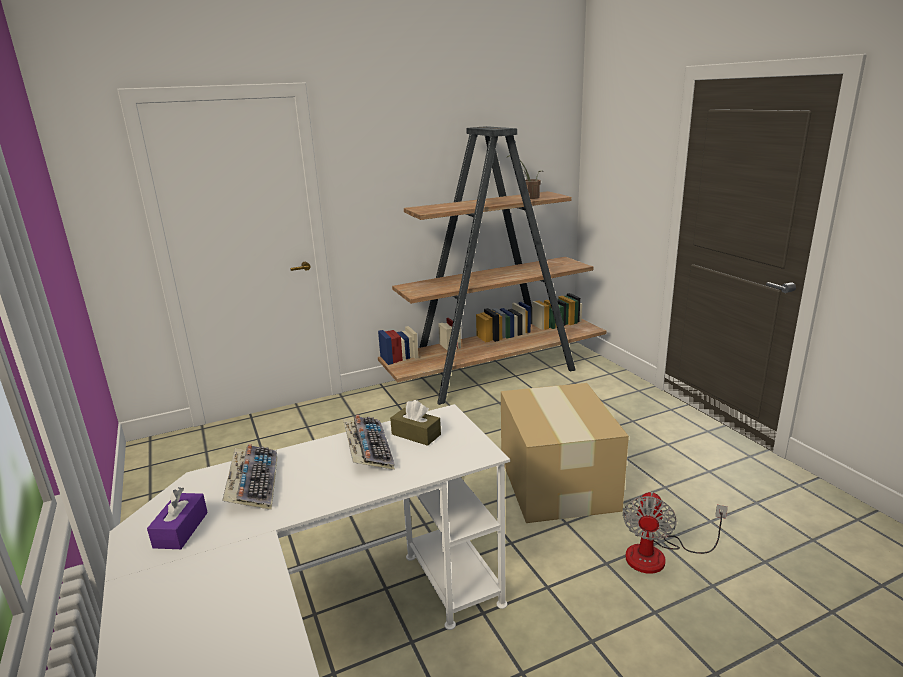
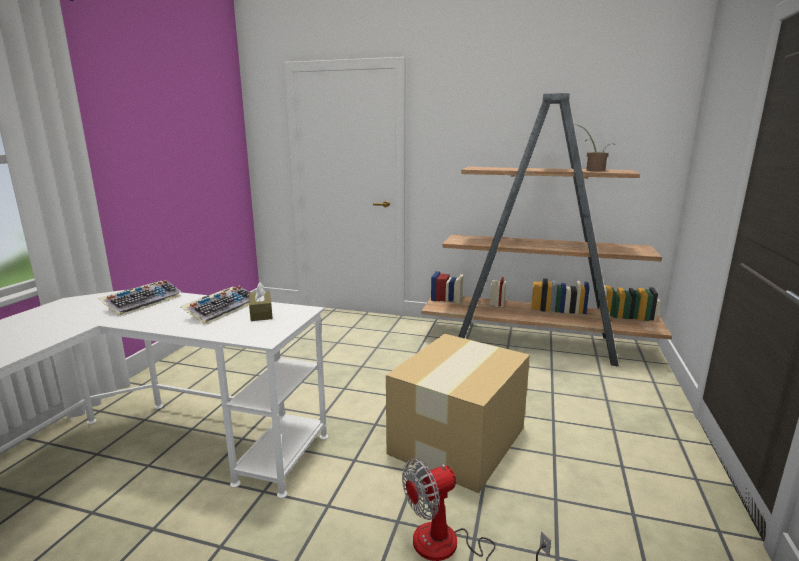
camera: 40 degrees right, 5 degrees down
purple tissue box [147,487,208,549] -> none

